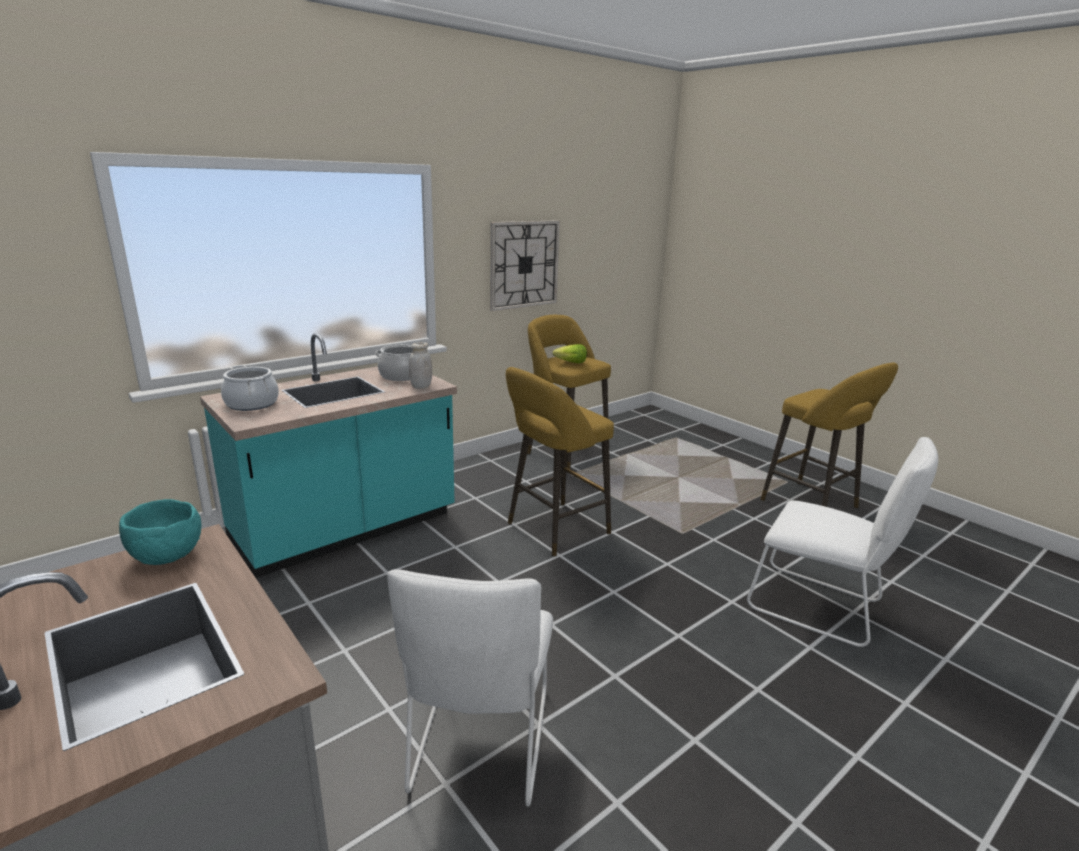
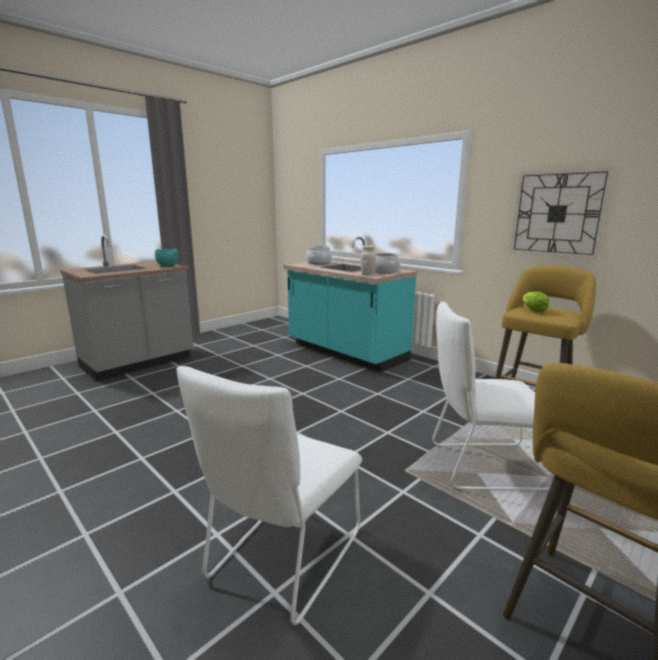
camera: 85 degrees right, 5 degrees down
white chair [387,569,553,807] -> white chair moved to [432,301,550,490]
yellow stool [506,367,614,556] -> none

